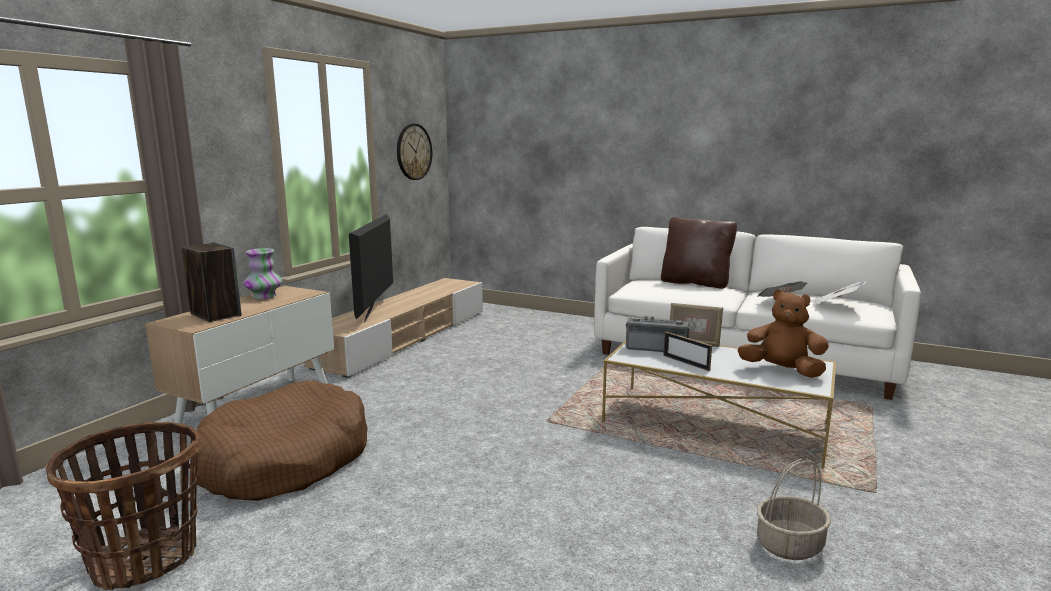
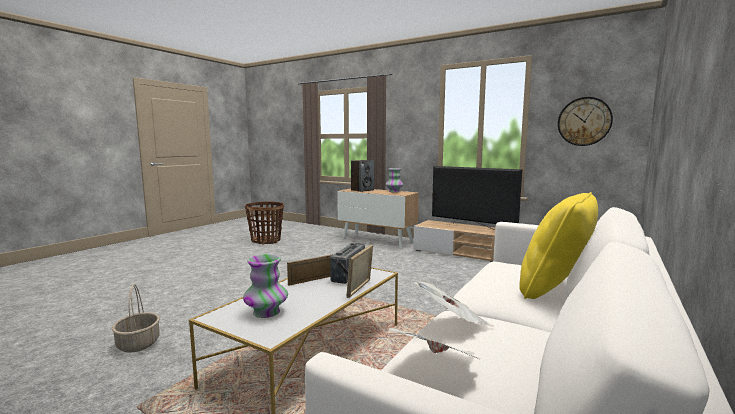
camera: 95 degrees right, 5 degrees down
brown dog bed [197,380,367,501] -> none
television [349,214,393,322] -> television turned 150 degrees counterclockwise [432,166,522,230]
brown pillow [661,217,737,289] -> yellow pillow [519,192,598,299]
brown plush toy [738,289,829,378] -> vase [243,254,288,318]

